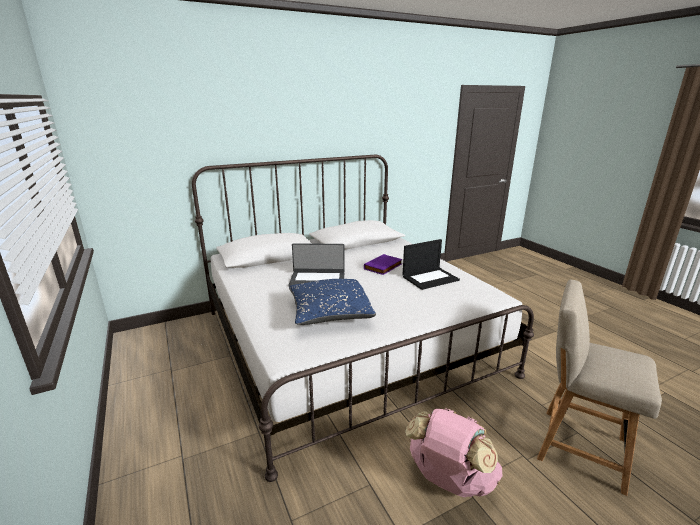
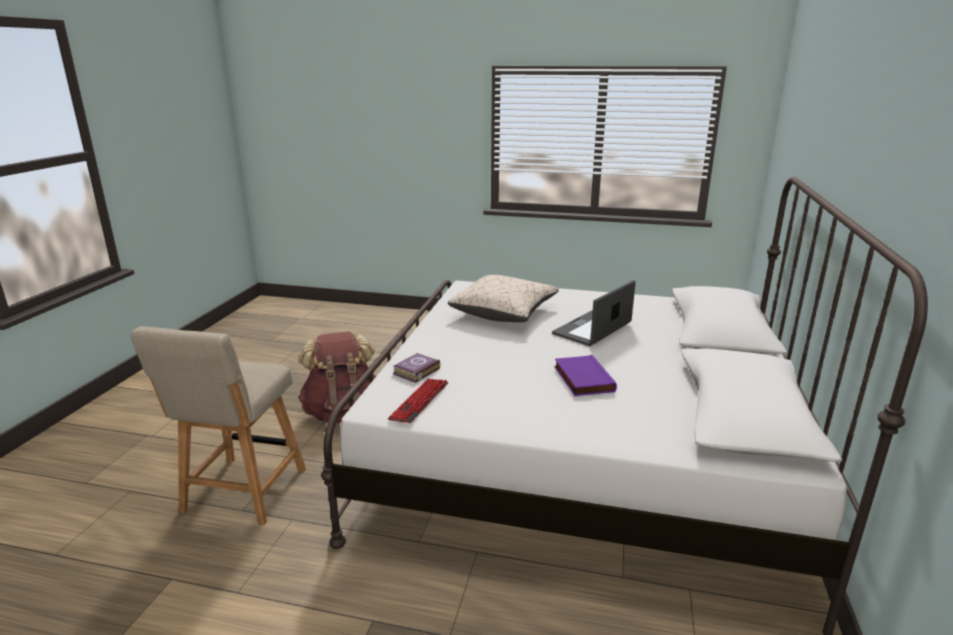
camera: 130 degrees right, 0 degrees up
blue pillow [289,279,376,325] -> beige pillow [448,275,559,322]
laptop [402,239,460,290] -> none
pink backpack [405,408,503,497] -> brown backpack [298,331,376,423]
beige chair [537,280,662,496] -> beige chair turned 120 degrees clockwise [131,326,306,526]
none -> keyboard [388,378,448,423]
none -> book [393,353,440,383]

